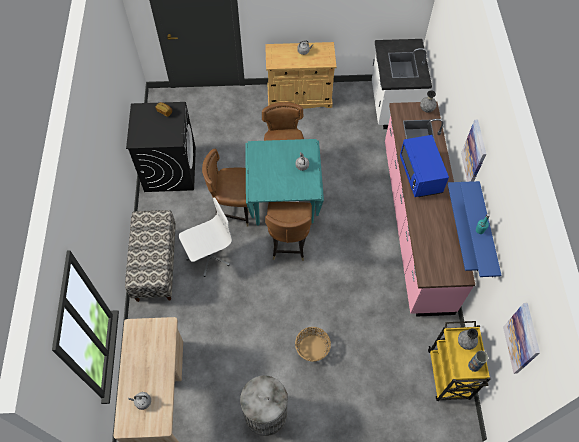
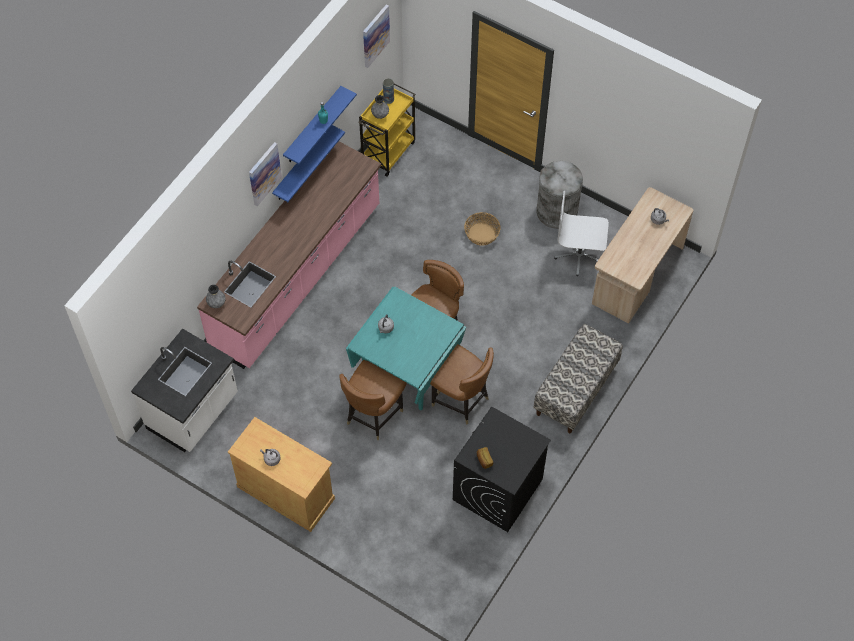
camera: 145 degrees left, 0 degrees up
white office chair [179,197,233,277] -> white office chair moved to [554,191,609,276]
blue microwave [400,135,449,197] -> none

